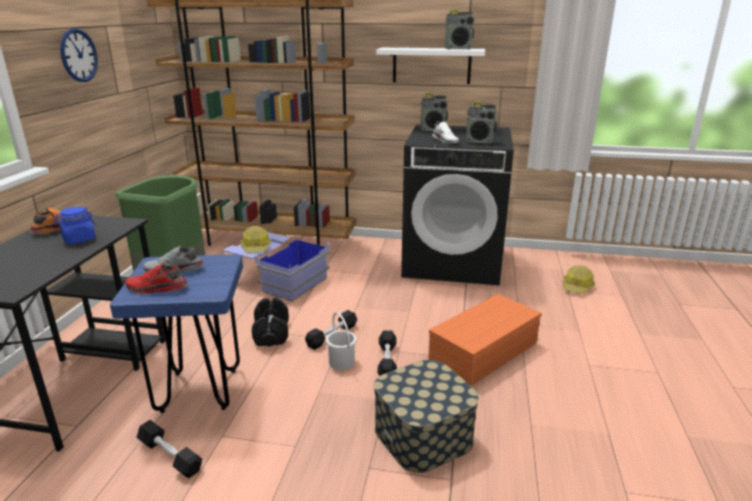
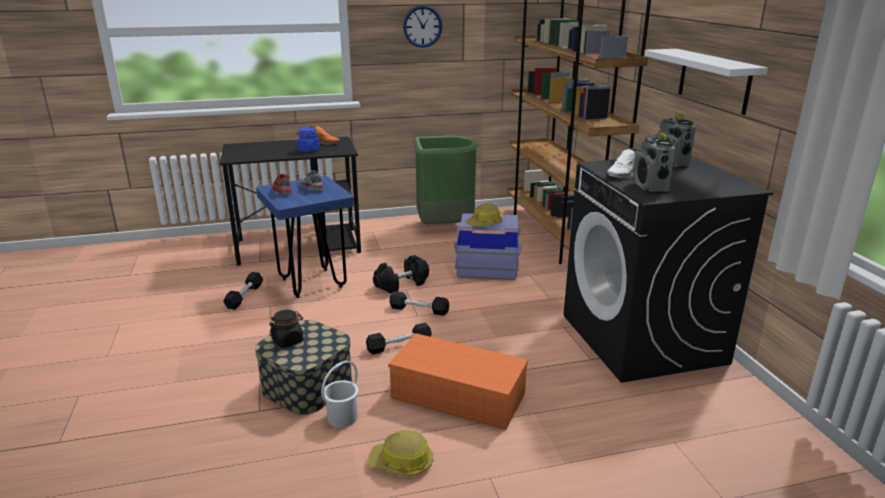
camera: 65 degrees right, 0 degrees up
white bucket [326,312,357,370] -> white bucket moved to [321,361,359,428]
radio [445,10,474,50] -> none
hard hat [563,265,595,294] -> hard hat moved to [368,430,433,477]
none -> black jar [269,310,303,348]

